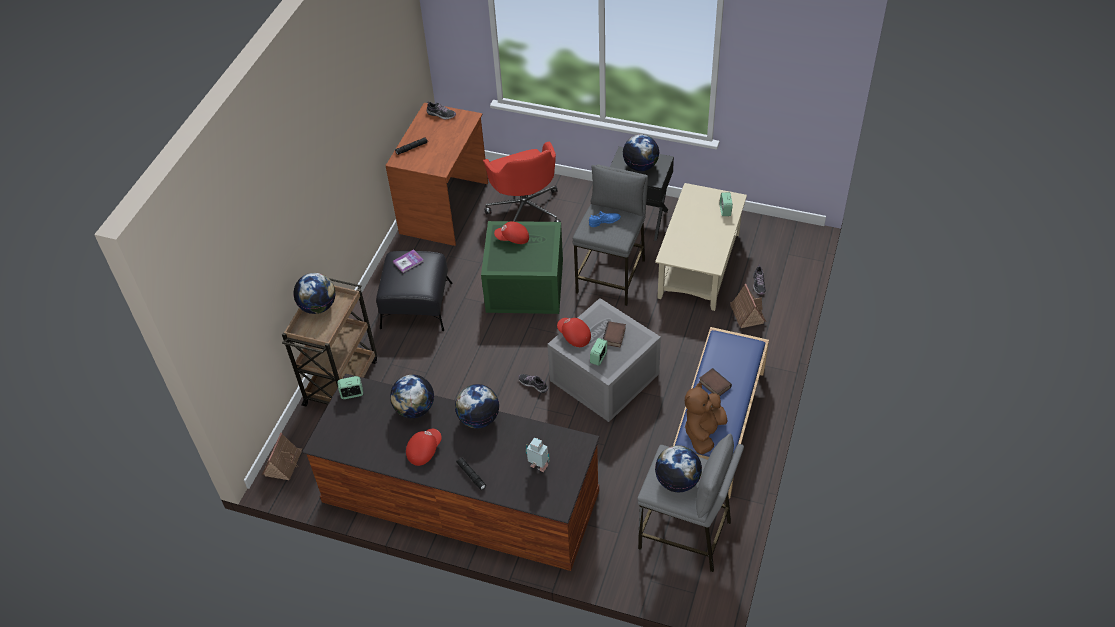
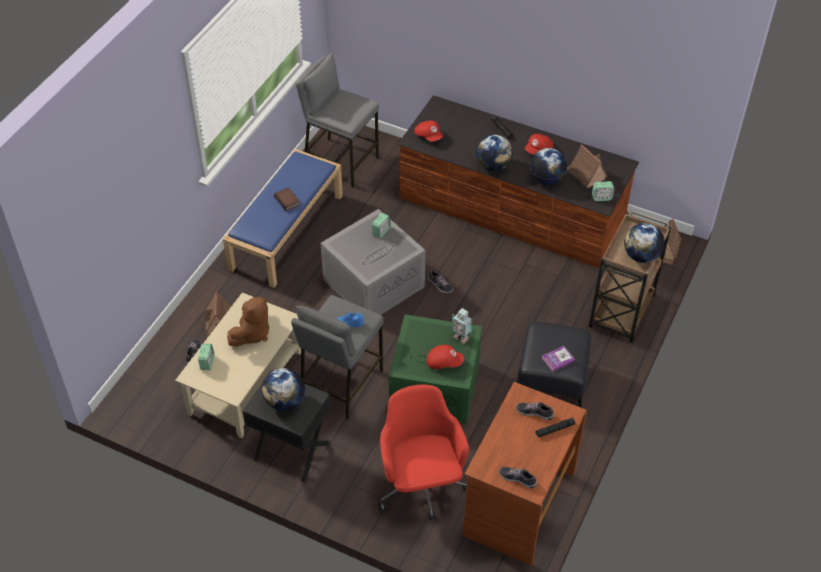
camera: 175 degrees left, 0 degrees up
toy robot [526,437,550,472] -> toy robot moved to [452,308,472,344]
red cap [557,318,591,347] -> red cap moved to [414,120,443,142]
book [603,321,626,347] -> none
globe [655,445,702,492] -> none
brown plush toy [685,383,728,455] -> brown plush toy moved to [227,297,269,347]
none -> shoe [516,402,554,420]
none -> toy house [567,145,608,188]

